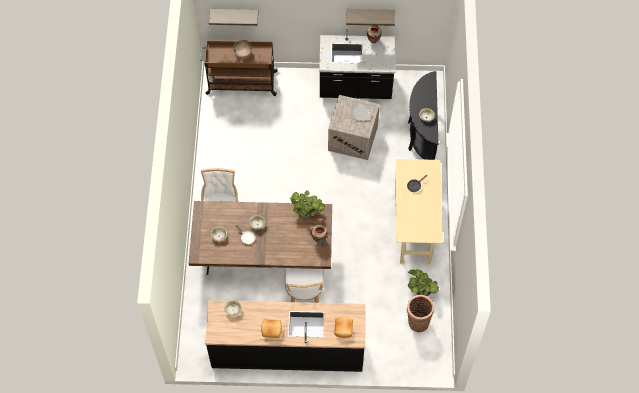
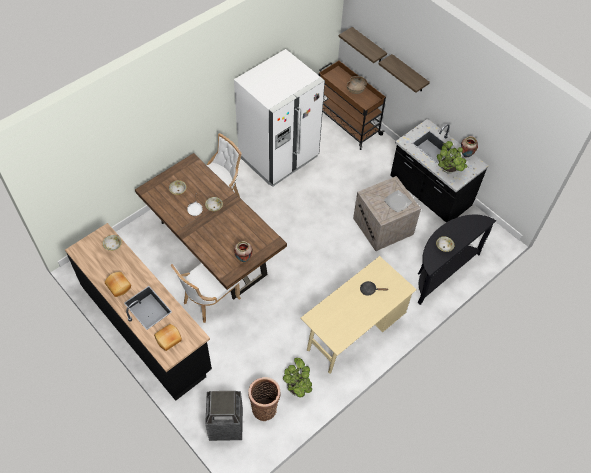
camera: 45 degrees right, 5 degrees down
potted plant [290,190,325,217] -> potted plant moved to [437,141,468,174]
shelf [346,9,395,26] -> shelf moved to [378,54,430,93]
none -> trash can [205,391,243,441]
none -> white fridge [234,49,325,187]

